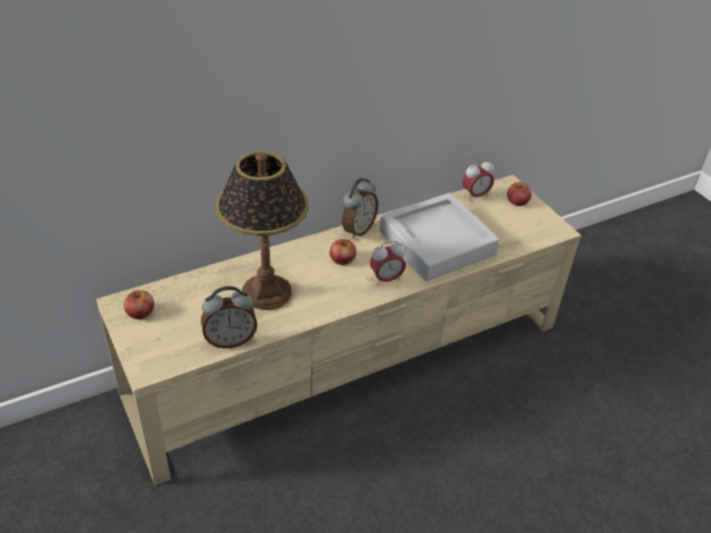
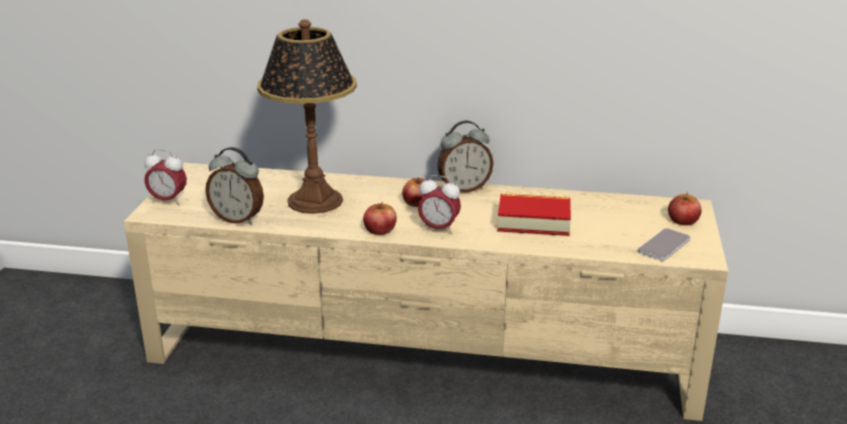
camera: 40 degrees right, 15 degrees down
apple [124,290,154,319] -> apple moved to [363,202,397,235]
grey tray [379,193,500,281] -> book [497,194,571,236]
alarm clock [463,159,494,201] -> alarm clock moved to [144,149,187,205]
none -> phone [638,228,691,261]

